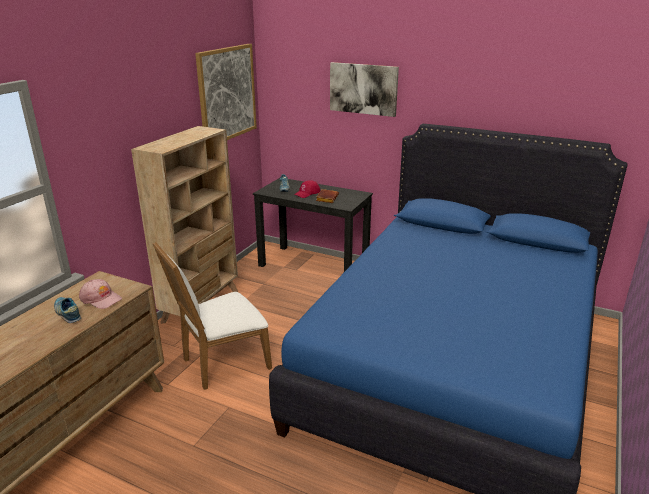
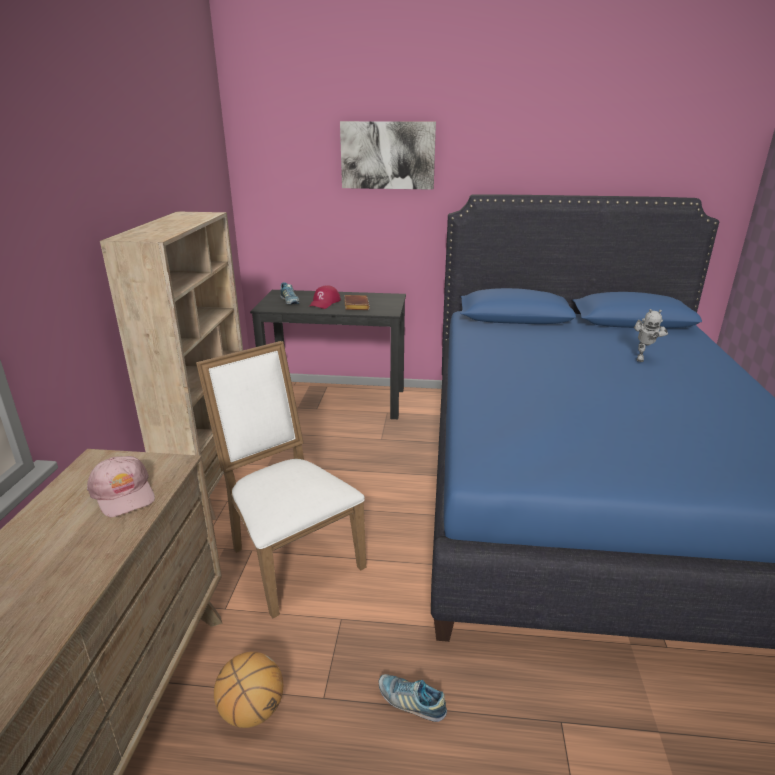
camera: 20 degrees left, 0 degrees up
shoe [54,297,81,323] -> shoe moved to [379,674,447,722]
pink cap [79,279,122,309] -> pink cap turned 45 degrees clockwise [87,456,155,517]
white chair [153,242,272,390] -> white chair turned 105 degrees clockwise [196,341,366,618]
picture [195,44,257,140] -> none
none -> basketball [214,652,283,728]
none -> toy robot [634,309,668,362]

